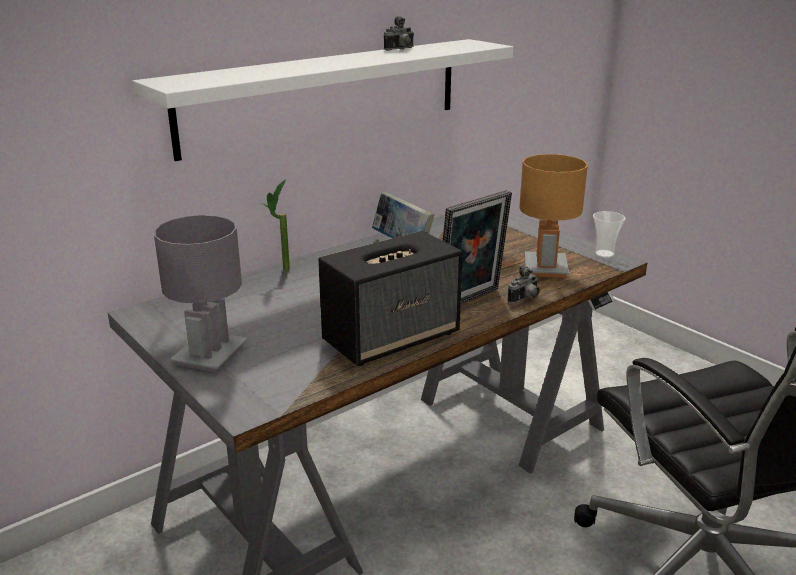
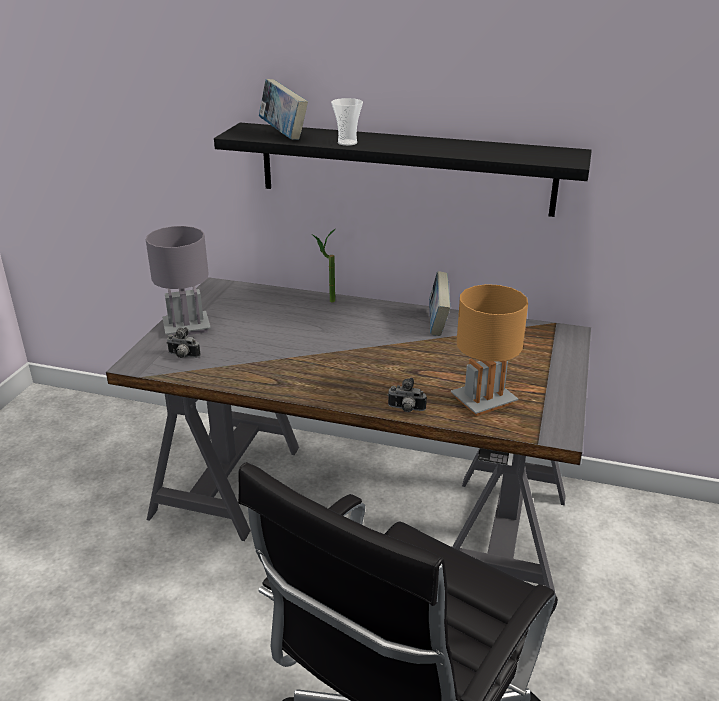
camera: 55 degrees right, 5 degrees up
white shelf [132,39,513,161] -> black shelf [214,123,592,217]
speaker [318,231,462,366] -> none
camera [384,16,414,51] -> camera moved to [166,327,201,358]
picture frame [442,190,512,303] -> none
cup [593,211,626,258] -> cup moved to [331,98,363,146]
none -> book [259,79,308,140]

